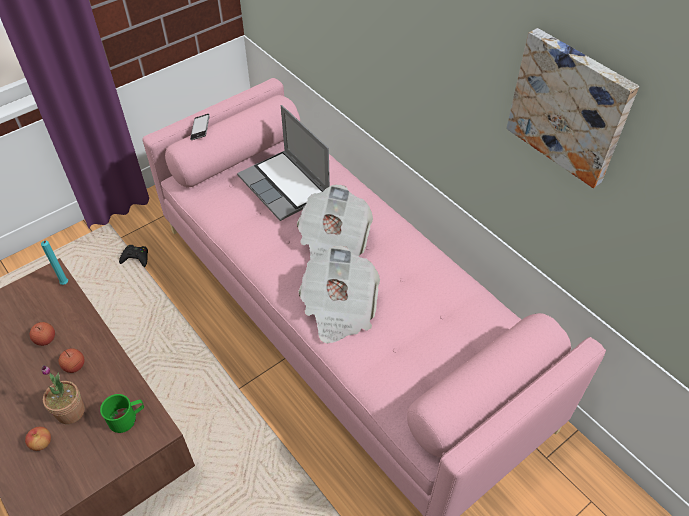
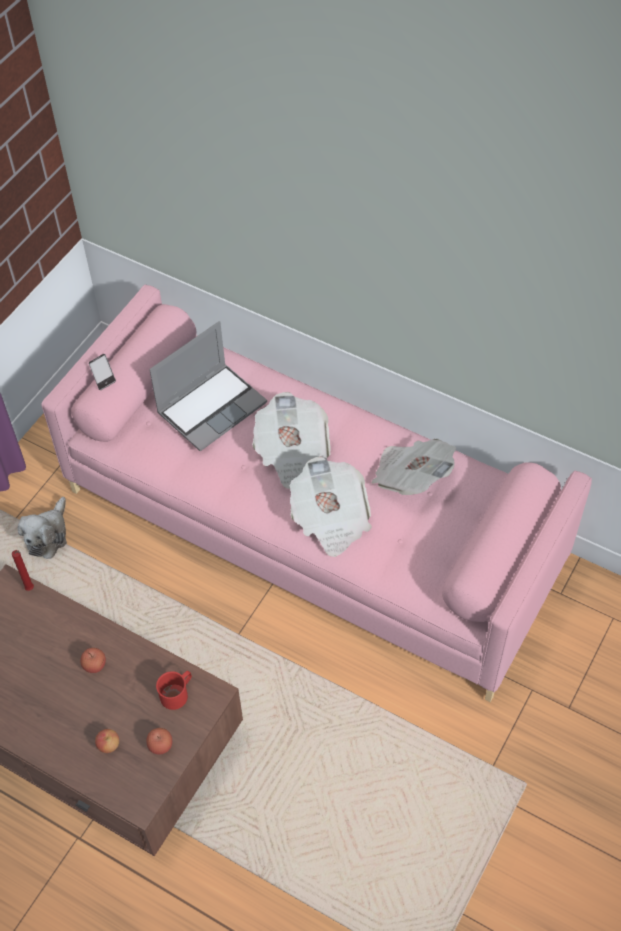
camera: 20 degrees left, 5 degrees up
apple [30,322,55,346] -> apple moved to [146,728,172,755]
turquoise candle [41,240,68,285] -> red candle [12,550,34,591]
potted plant [41,365,85,424] -> none
green mug [100,394,144,433] -> red mug [156,671,192,710]
black game controller [119,245,148,267] -> plush toy [17,497,67,559]
laptop [237,105,330,221] -> laptop turned 75 degrees counterclockwise [149,321,267,451]
picture [507,28,639,188] -> none
none -> newspaper [372,439,456,495]

